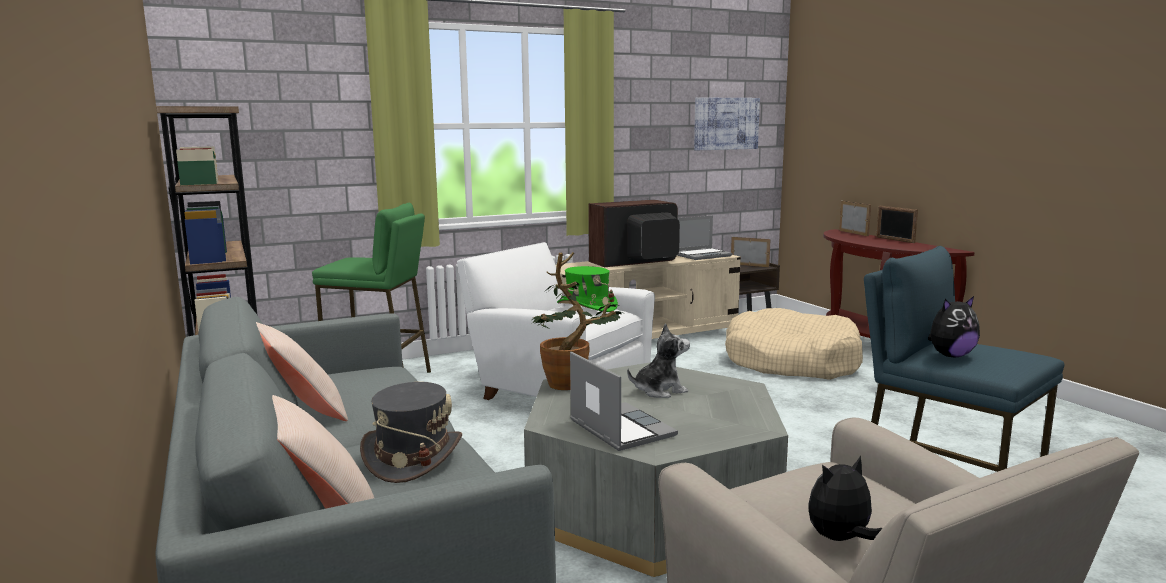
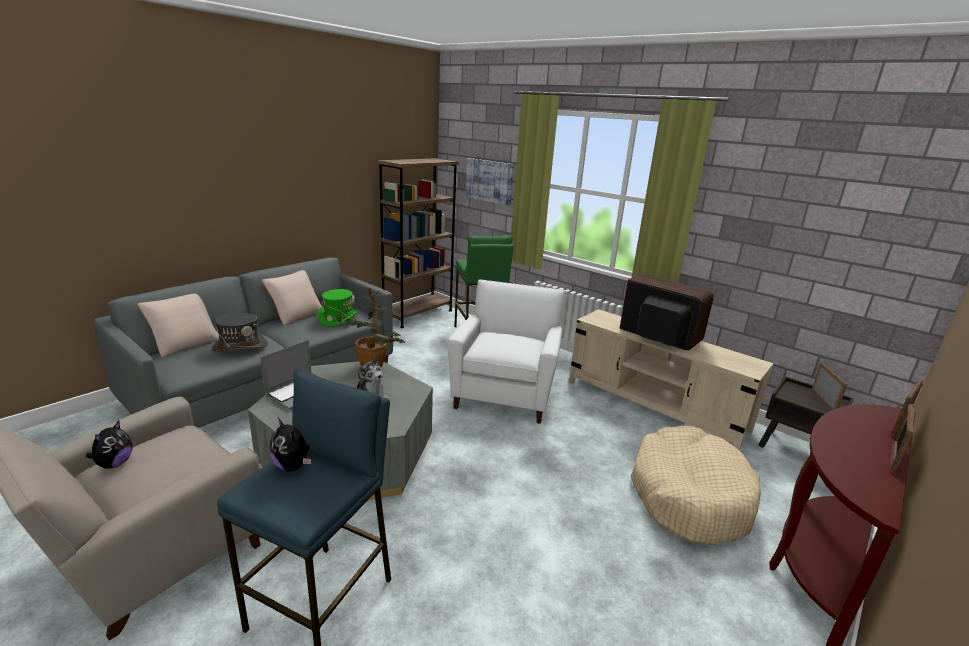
camera: 65 degrees right, 10 degrees up
green hat [557,266,618,312] -> green hat moved to [317,289,359,327]
laptop [677,215,733,260] -> none
picture [694,97,760,150] -> picture moved to [465,158,514,206]
plush toy [808,456,882,541] -> plush toy turned 60 degrees clockwise [86,421,132,469]

